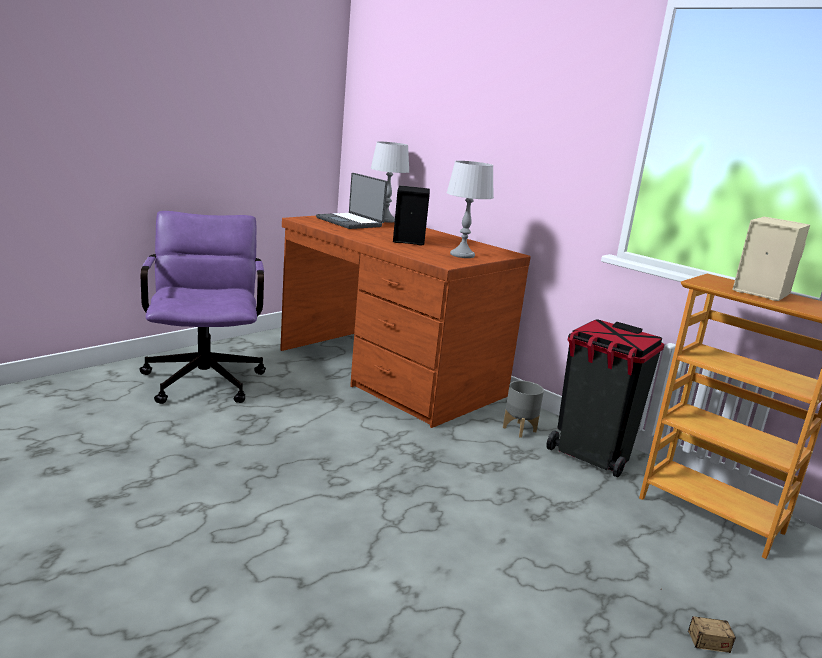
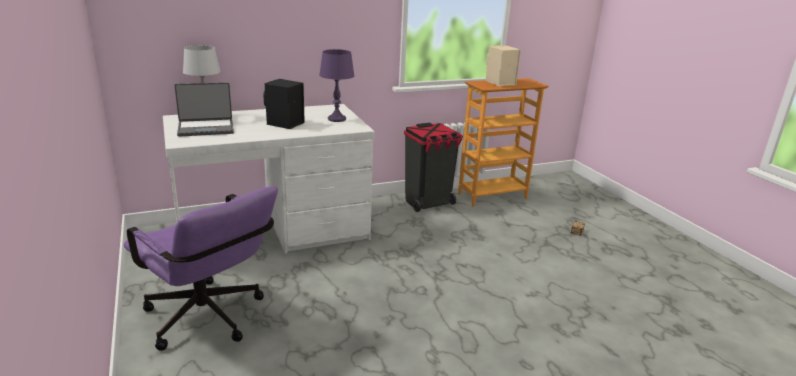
camera: 65 degrees left, 5 degrees up
purple office chair [139,211,266,404] -> purple office chair turned 150 degrees counterclockwise [123,186,278,351]
brown desk [280,216,531,428] -> white desk [163,104,375,254]
grey table lamp [447,161,494,258] -> purple table lamp [319,49,355,122]
grey planter [503,381,544,438] -> none

